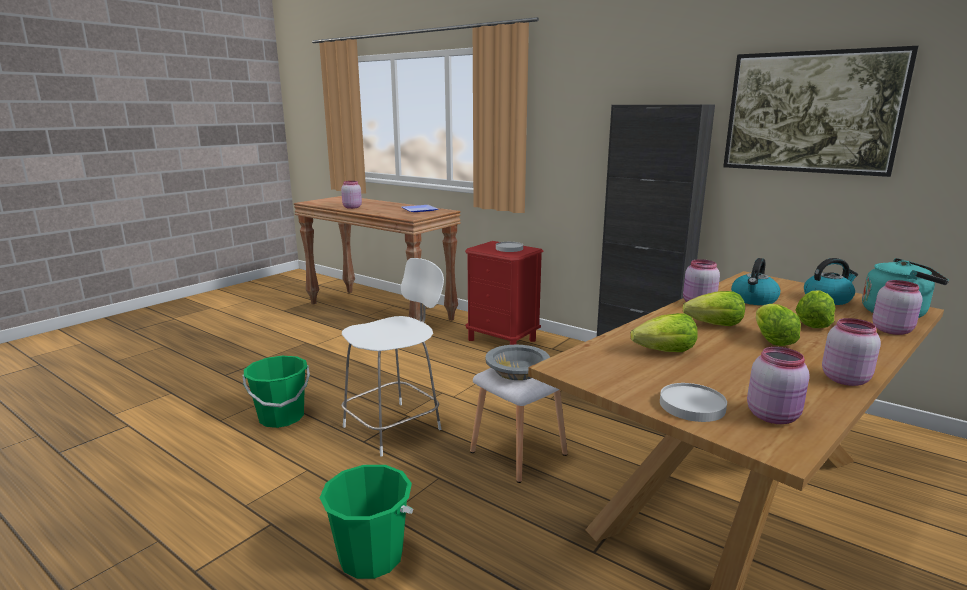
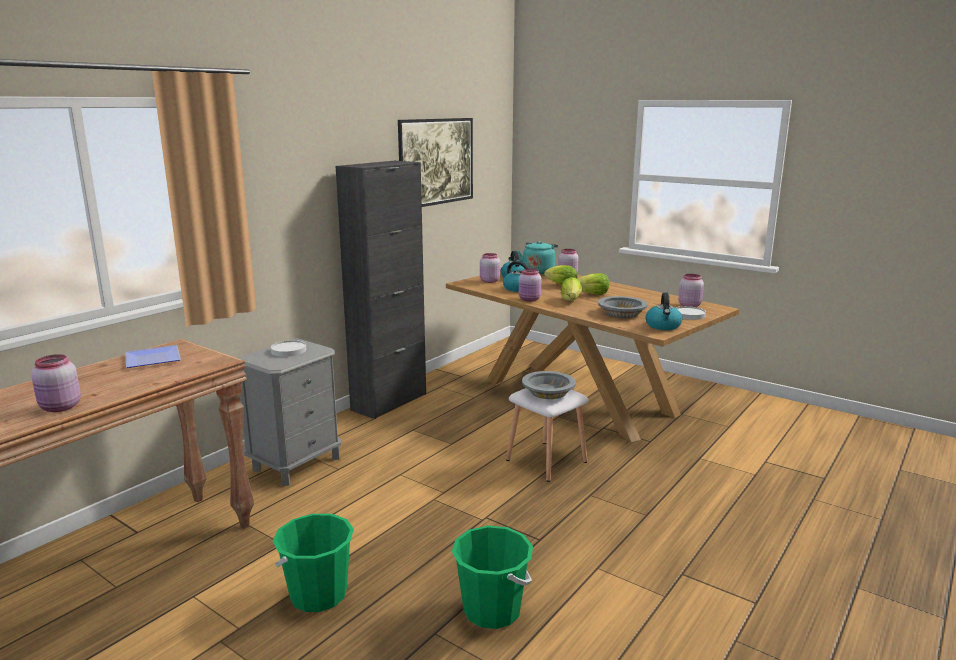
camera: 90 degrees left, 0 degrees up
green bucket [320,465,414,579] -> green bucket moved to [273,514,354,612]
white chair [341,258,444,456] -> none
red nightstand [465,241,544,345] -> grey nightstand [237,338,342,486]
lettuce [630,313,698,352] -> grey bowl [598,296,648,318]
pink jar [822,318,881,386] -> pink jar moved to [480,253,500,283]
none -> kettle [645,292,682,330]

